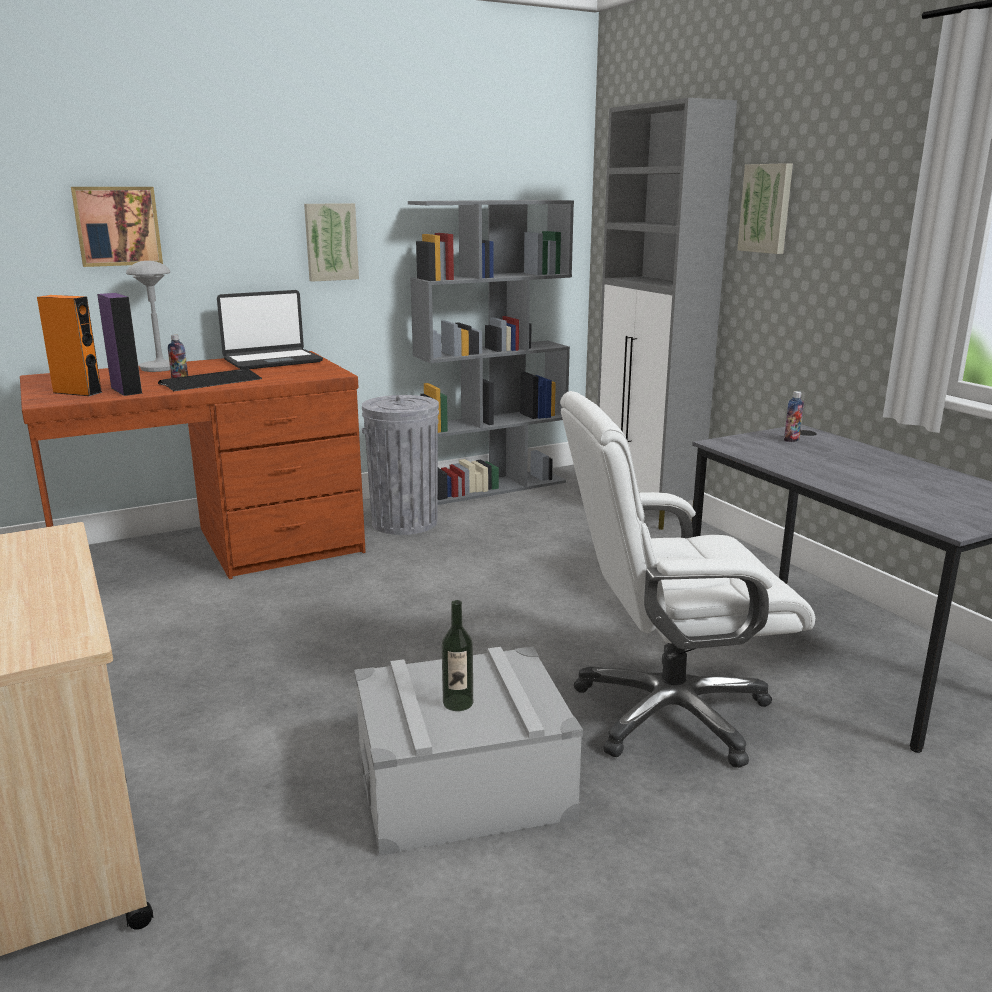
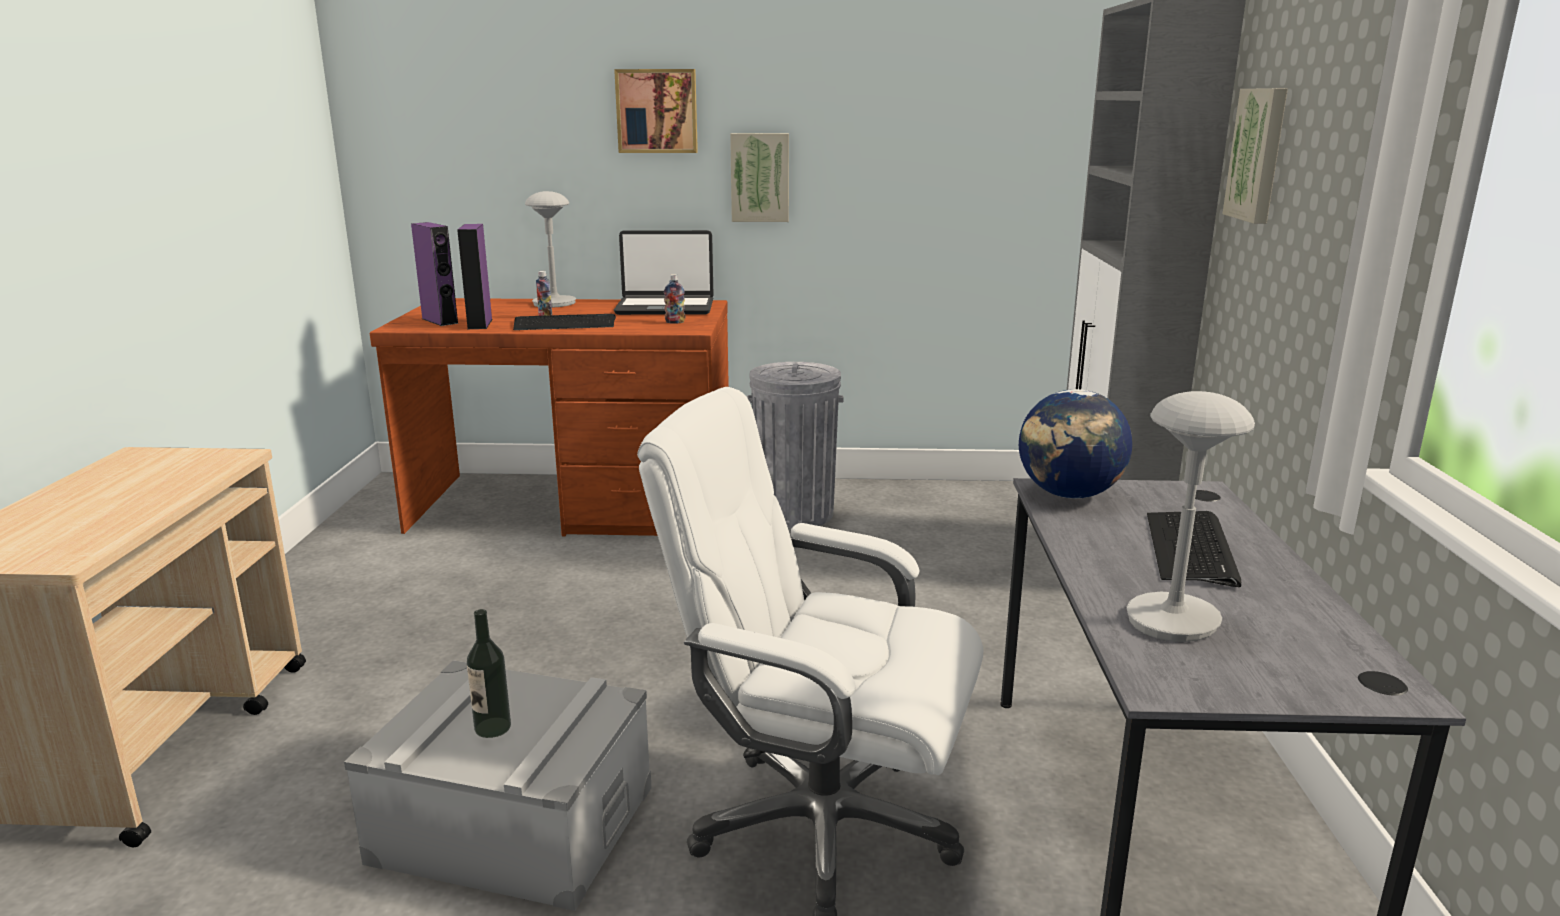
camera: 30 degrees right, 0 degrees up
orange speaker [37,295,103,396] -> purple speaker [411,222,459,326]
picture [71,187,163,267] -> picture moved to [614,69,698,153]
grey bookcase [408,200,574,505] -> none
bottle [784,391,804,442] -> bottle moved to [664,274,685,323]
none -> globe [1019,389,1132,499]
none -> grey table lamp [1126,391,1255,642]
none -> keyboard [1147,511,1241,587]

